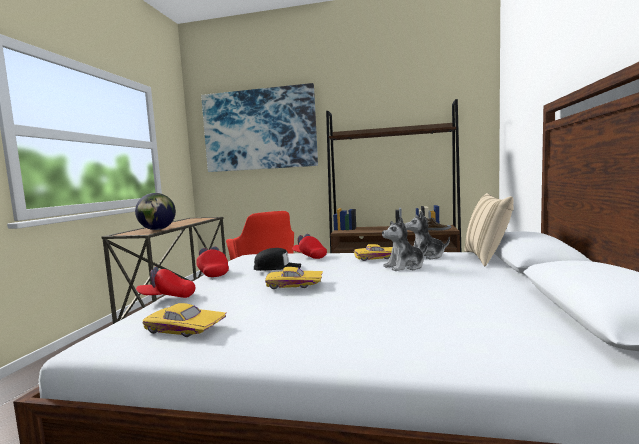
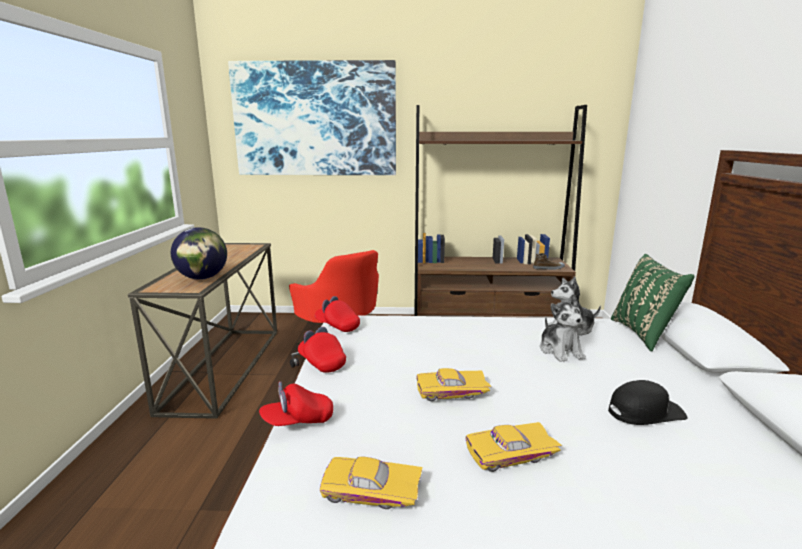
camera: 10 degrees left, 10 degrees up
black cap [254,248,301,271] -> black cap moved to [608,380,688,425]
red cap [292,234,327,259] -> red cap moved to [315,296,360,332]
yellow toy car [354,244,392,261] -> yellow toy car moved to [466,422,562,472]
plush toy [382,216,428,271] -> plush toy turned 75 degrees counterclockwise [540,294,586,362]
beige pillow [465,193,514,266] -> green pillow [611,254,695,352]

